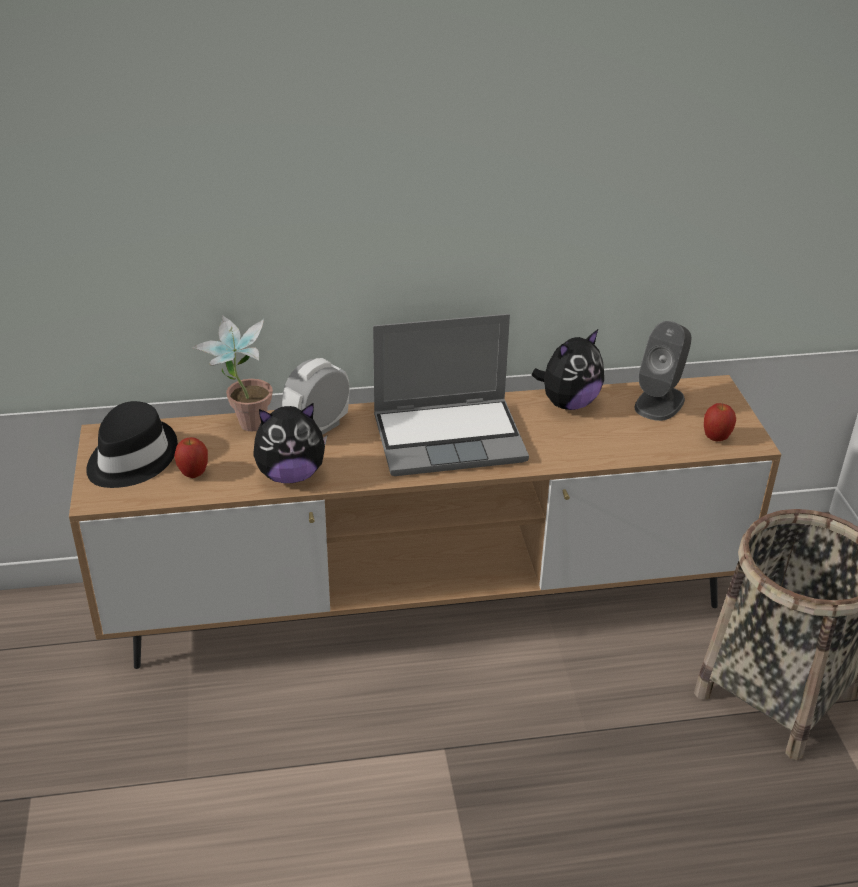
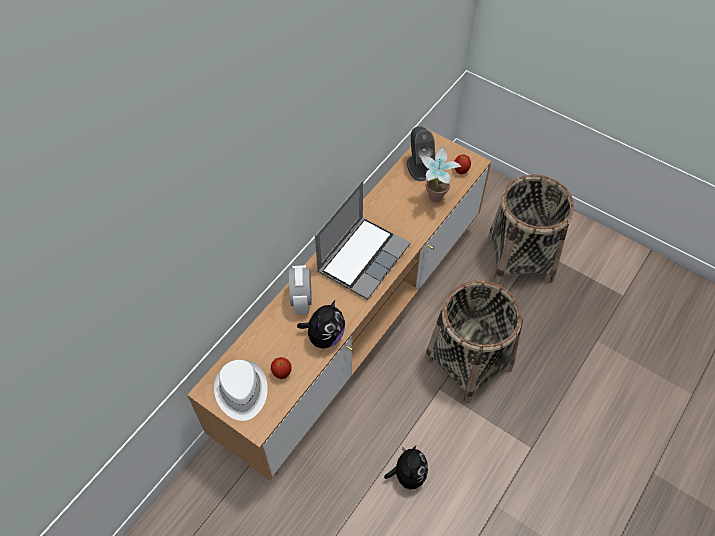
camera: 45 degrees left, 20 degrees up
black hat [86,401,178,488] -> white hat [214,360,268,421]
potted plant [192,315,273,431] -> potted plant moved to [420,146,462,203]
plush toy [532,329,604,410] -> plush toy moved to [384,446,428,489]
none -> basket [425,280,523,404]

